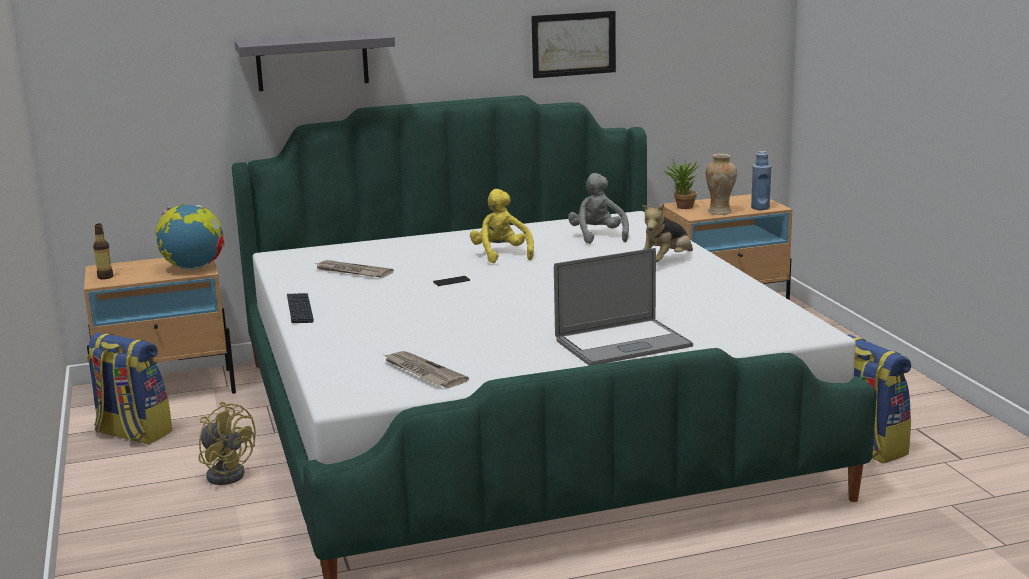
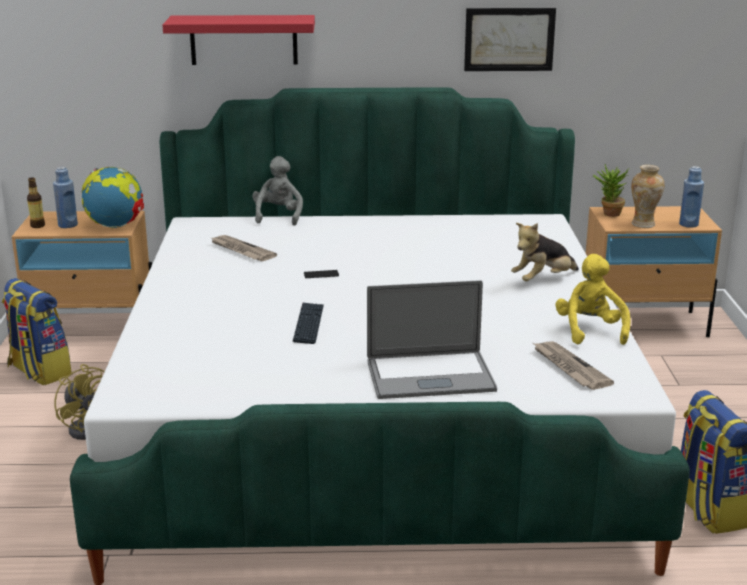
camera: 15 degrees right, 5 degrees up
grey shelf [235,31,395,91] -> red shelf [162,15,315,65]
keyboard [287,293,314,323] -> keyboard moved to [293,303,324,344]
newspaper [384,351,469,388] -> newspaper moved to [533,341,614,390]
yellow plush toy [470,189,534,263] -> yellow plush toy moved to [555,254,631,345]
grey plush toy [568,173,629,244] -> grey plush toy moved to [252,156,303,225]
none -> blue bottle [53,167,78,228]

